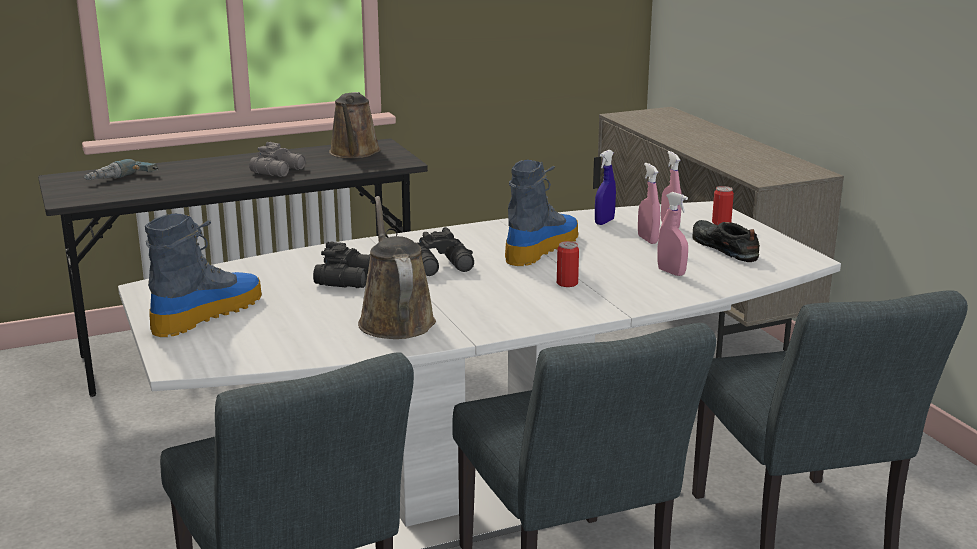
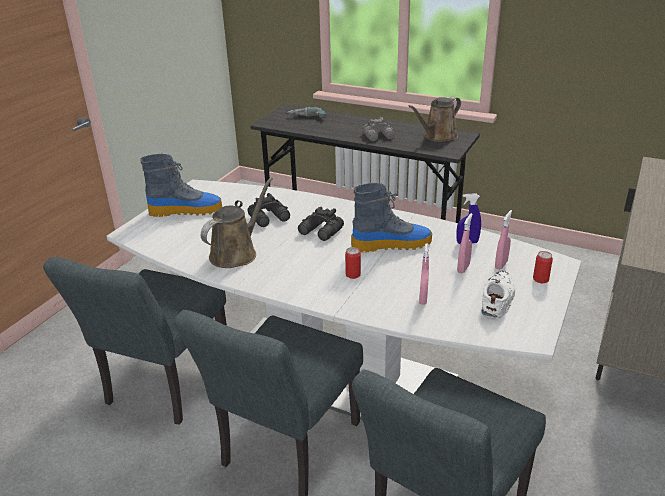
camera: 50 degrees right, 10 degrees up
black shoe [692,220,760,262] -> white shoe [482,271,515,320]

